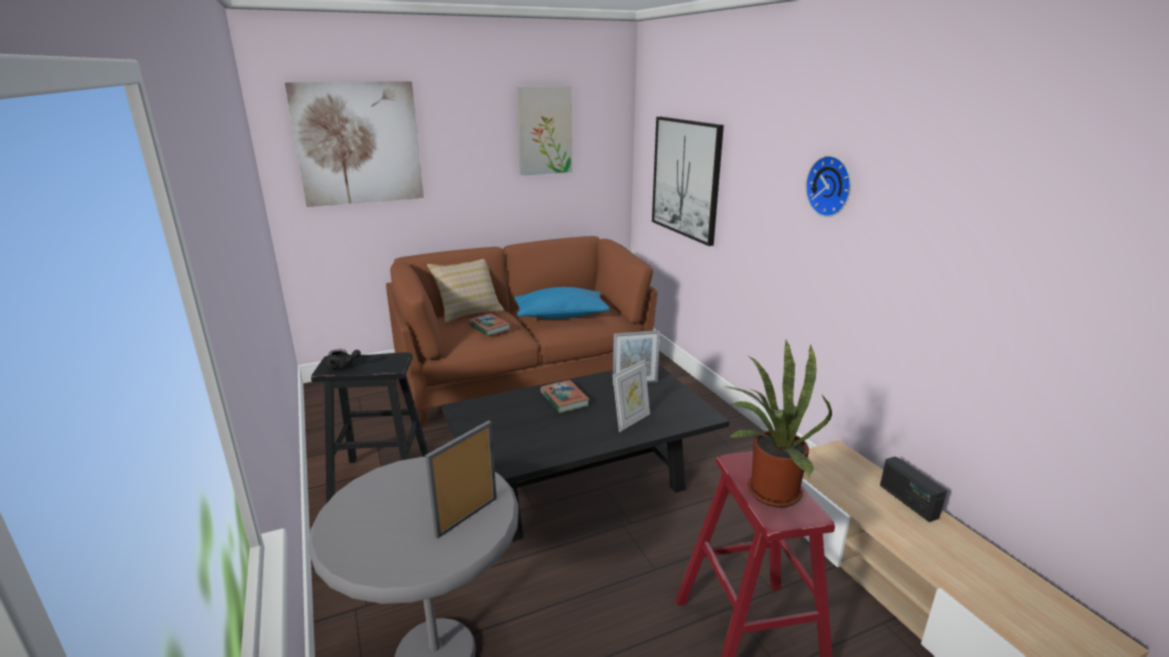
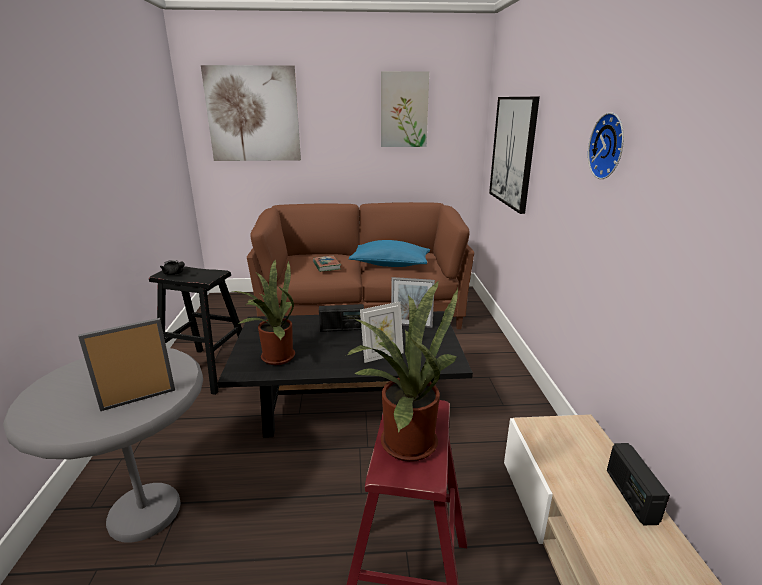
camera: 20 degrees right, 0 degrees up
beige pillow [427,259,505,323] -> none
book [540,380,590,413] -> radio [319,304,364,332]
none -> potted plant [233,260,295,365]

